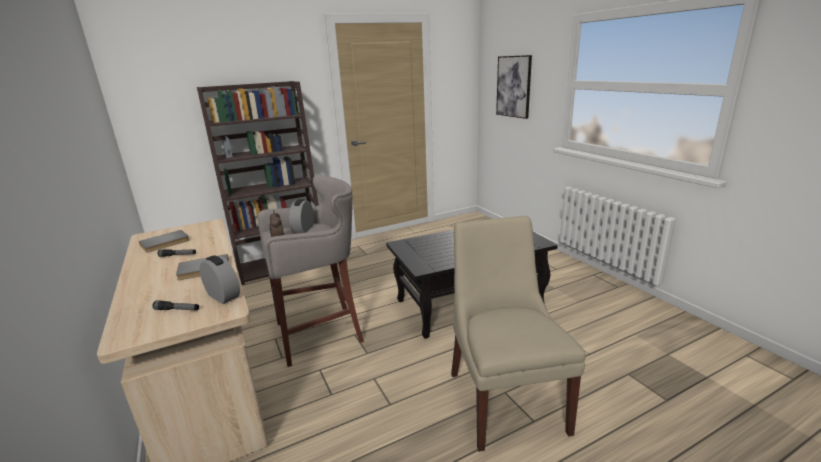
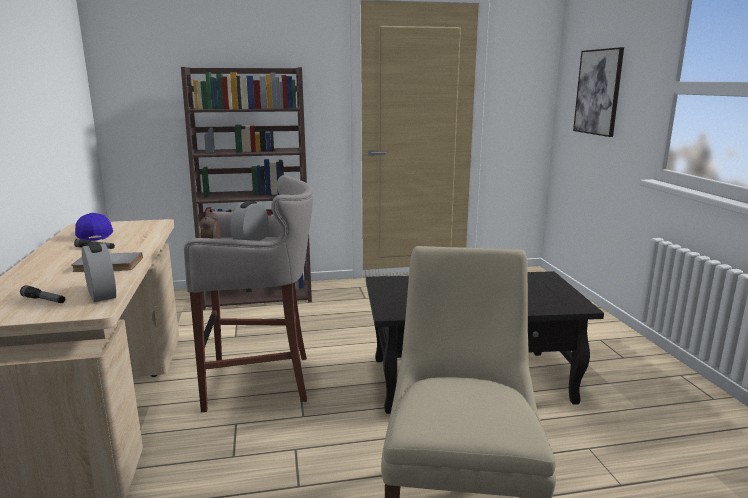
camera: 15 degrees right, 5 degrees down
grey book [139,230,189,253] -> blue cap [75,213,113,241]

